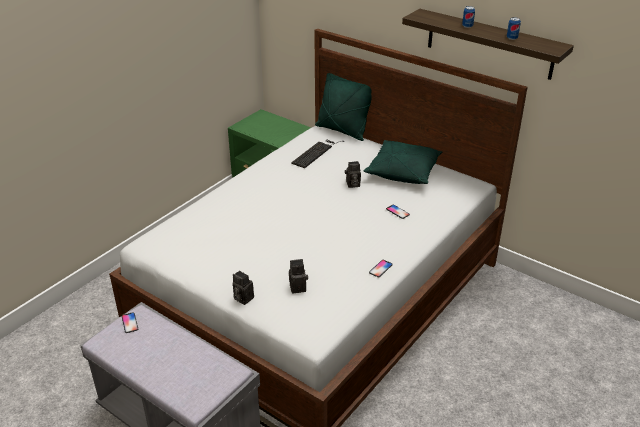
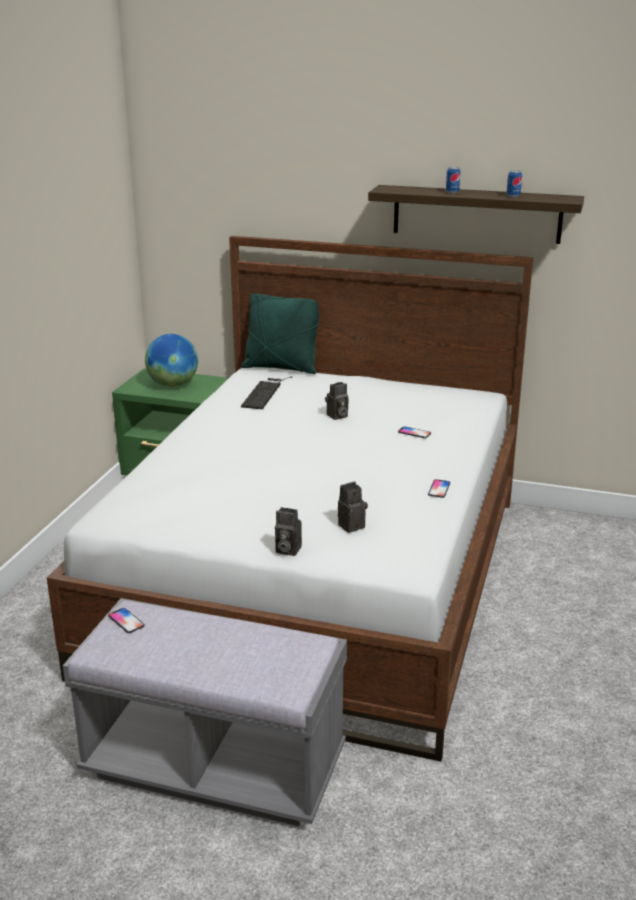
camera: 20 degrees left, 10 degrees down
green pillow [364,140,442,184] -> none
none -> globe [145,334,198,387]

